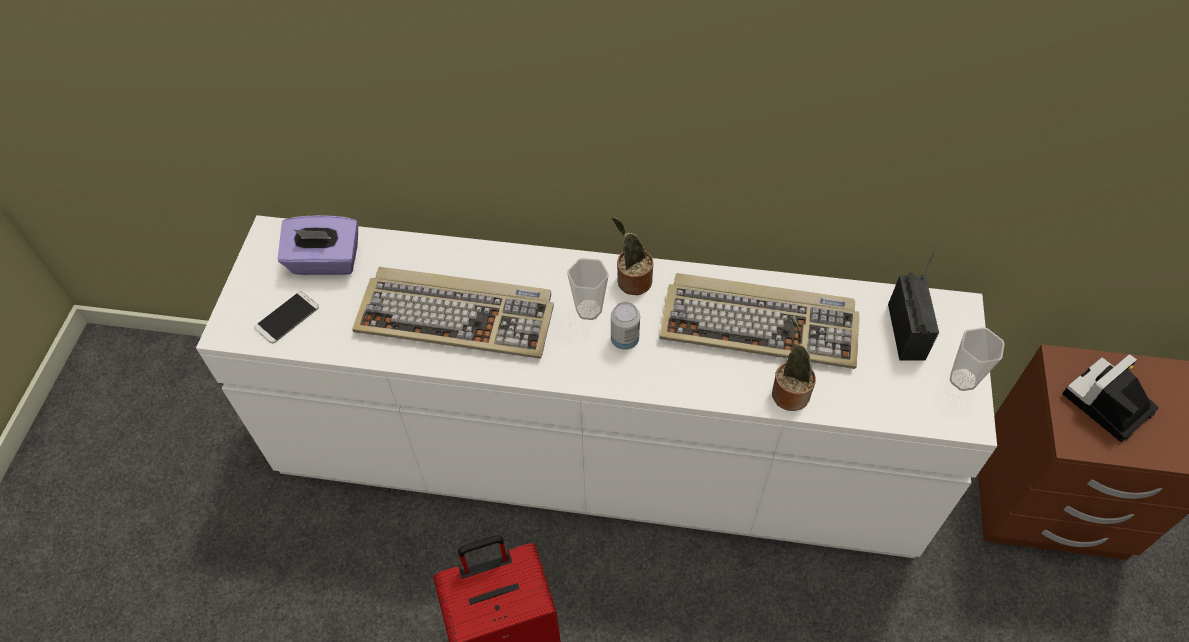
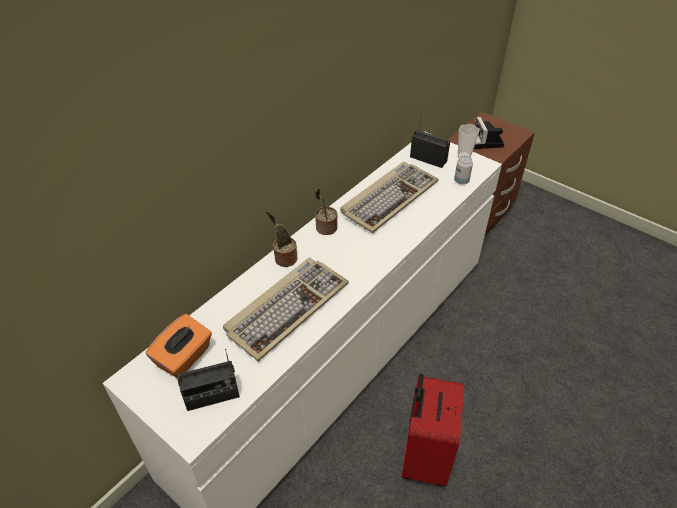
camera: 60 degrees left, 10 degrees down
phone [255,291,319,343] -> radio [178,349,240,411]
purple tissue box [278,215,358,275] -> orange tissue box [146,314,212,378]
cup [567,258,609,320] -> none
can [611,302,640,350] -> can moved to [454,156,473,184]
potted plant [772,316,816,411] -> potted plant moved to [266,211,297,267]

